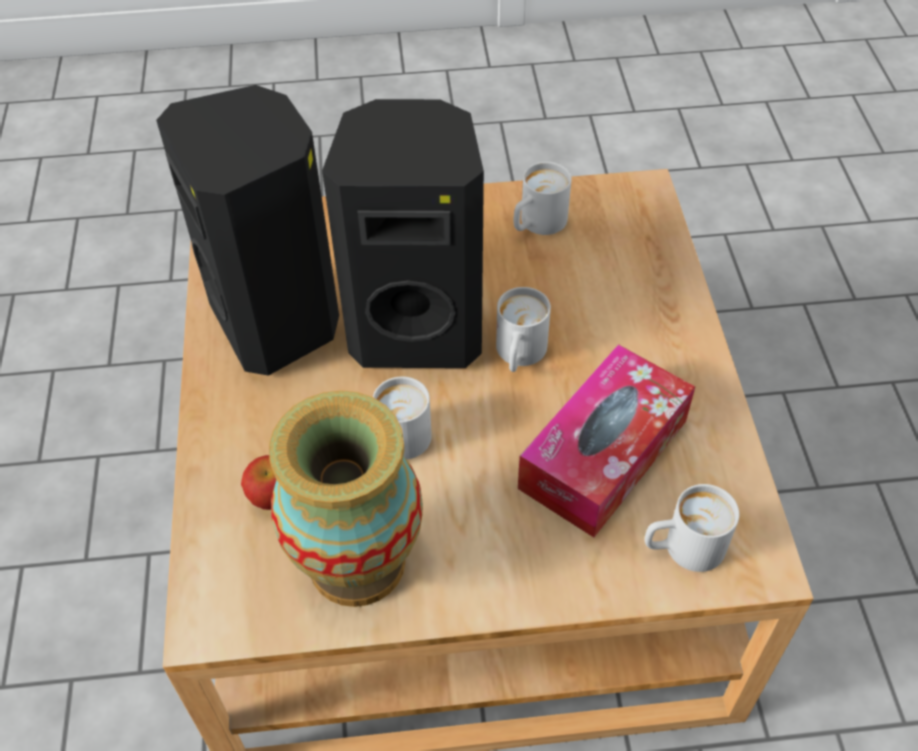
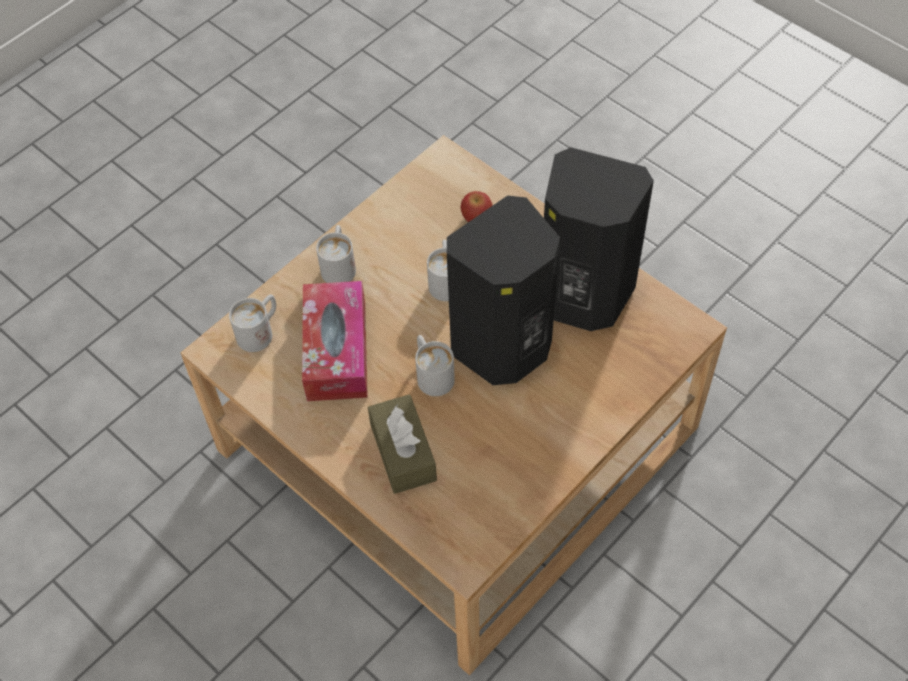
camera: 140 degrees right, 5 degrees up
vase [269,390,423,607] -> none
white mug [514,162,572,235] -> white mug moved to [316,225,356,283]
none -> brown tissue box [368,394,437,494]

